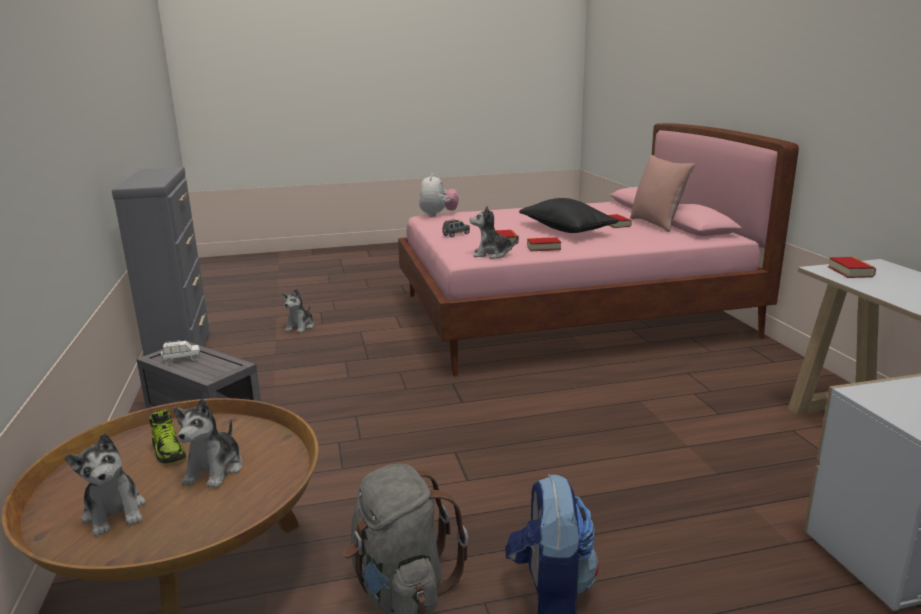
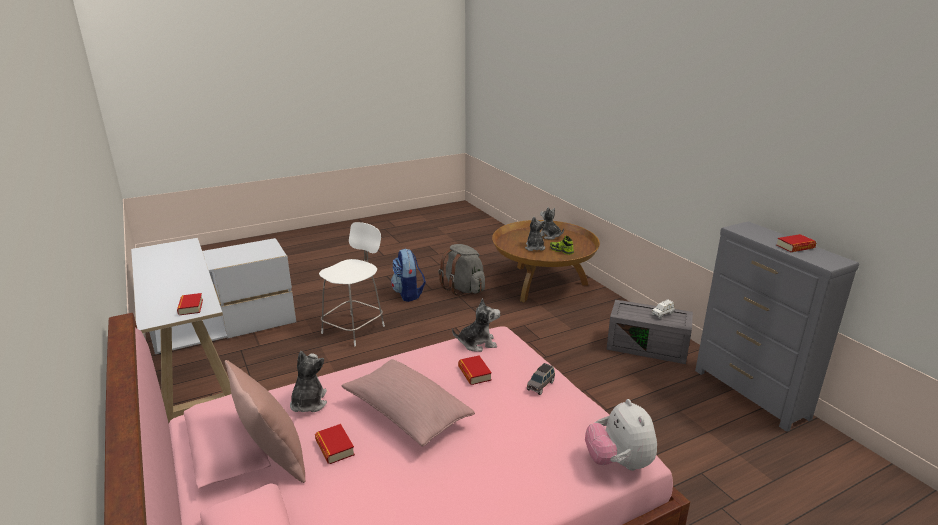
camera: 165 degrees right, 5 degrees up
plush toy [282,289,314,333] -> plush toy moved to [290,351,327,412]
black pillow [519,198,619,233] -> pink pillow [342,359,475,446]
book [527,237,561,251] -> book moved to [776,234,816,252]
none -> white chair [319,222,385,346]

